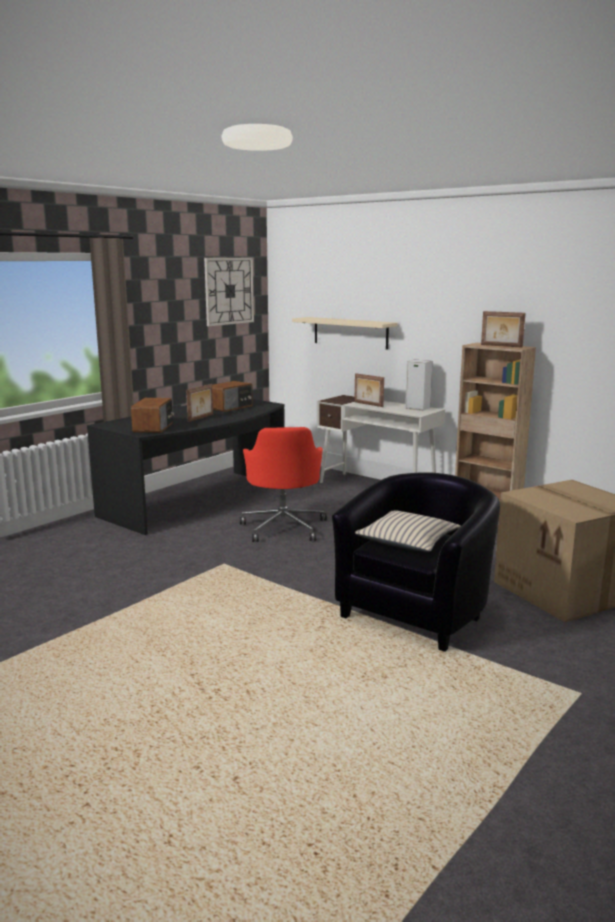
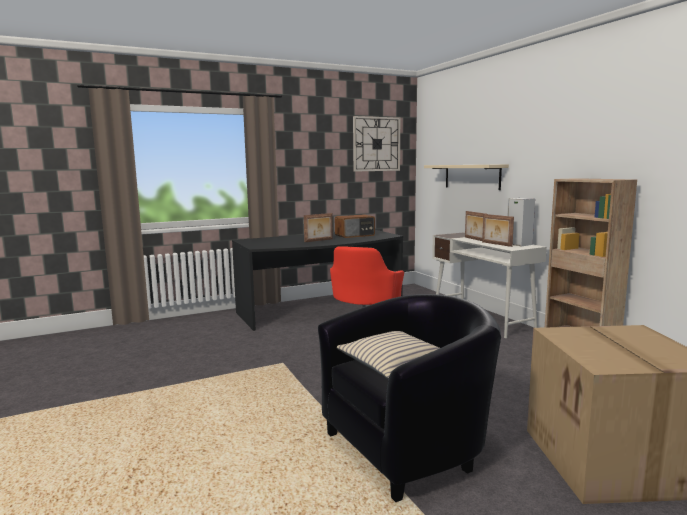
camera: 25 degrees right, 5 degrees down
radio [131,398,174,433] -> none
picture frame [481,311,526,348] -> picture frame moved to [482,214,514,247]

